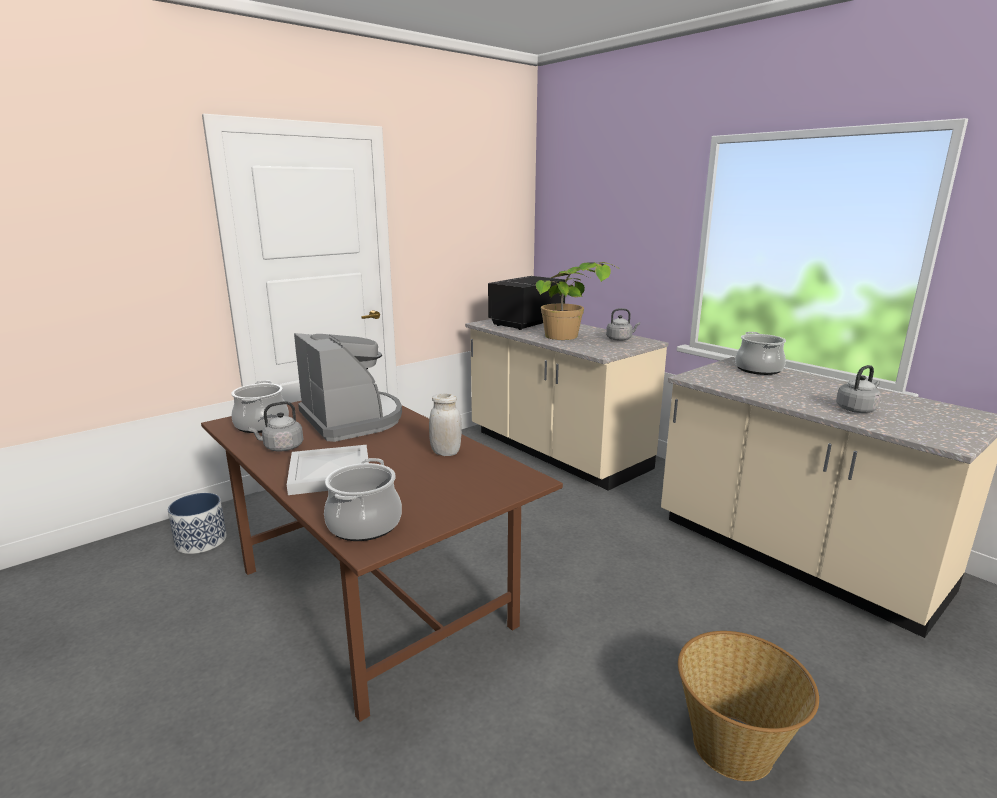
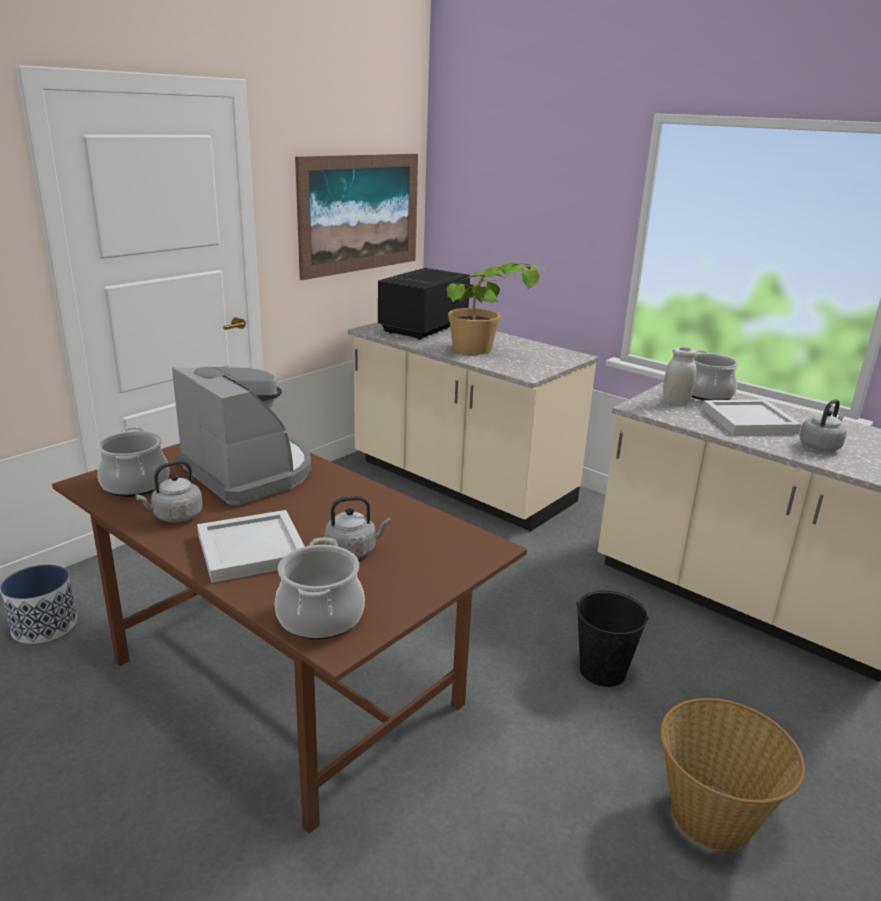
camera: 10 degrees left, 5 degrees up
white jar [429,393,462,456] -> white jar moved to [663,347,697,405]
grey kettle [606,308,640,341] -> grey kettle moved to [325,496,391,558]
none -> picture [295,154,418,280]
none -> black bucket [576,591,649,687]
none -> white tray [702,400,802,435]

